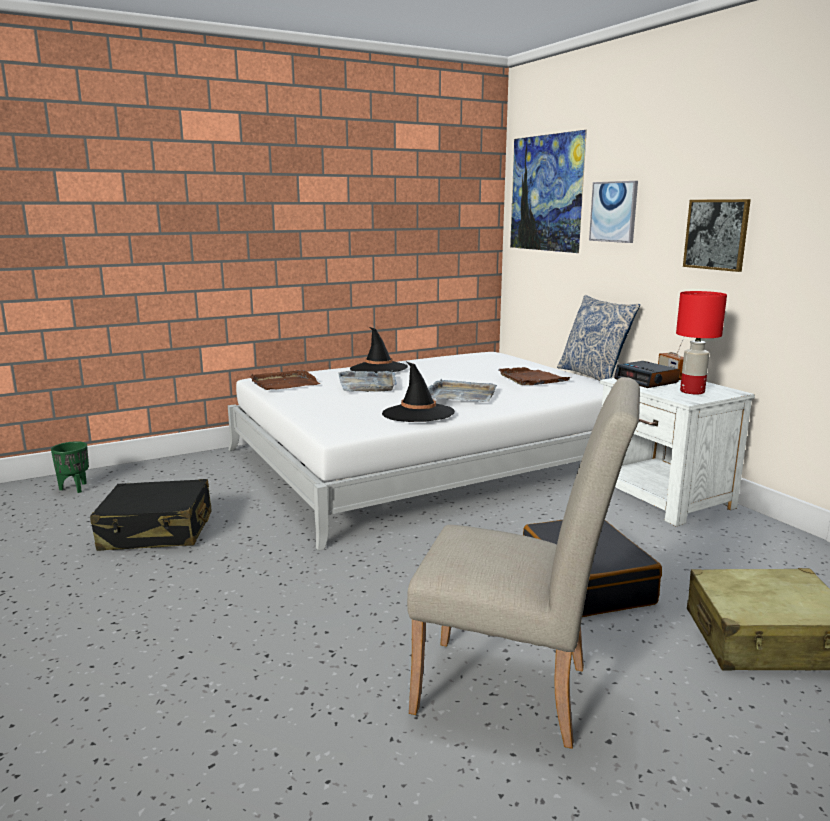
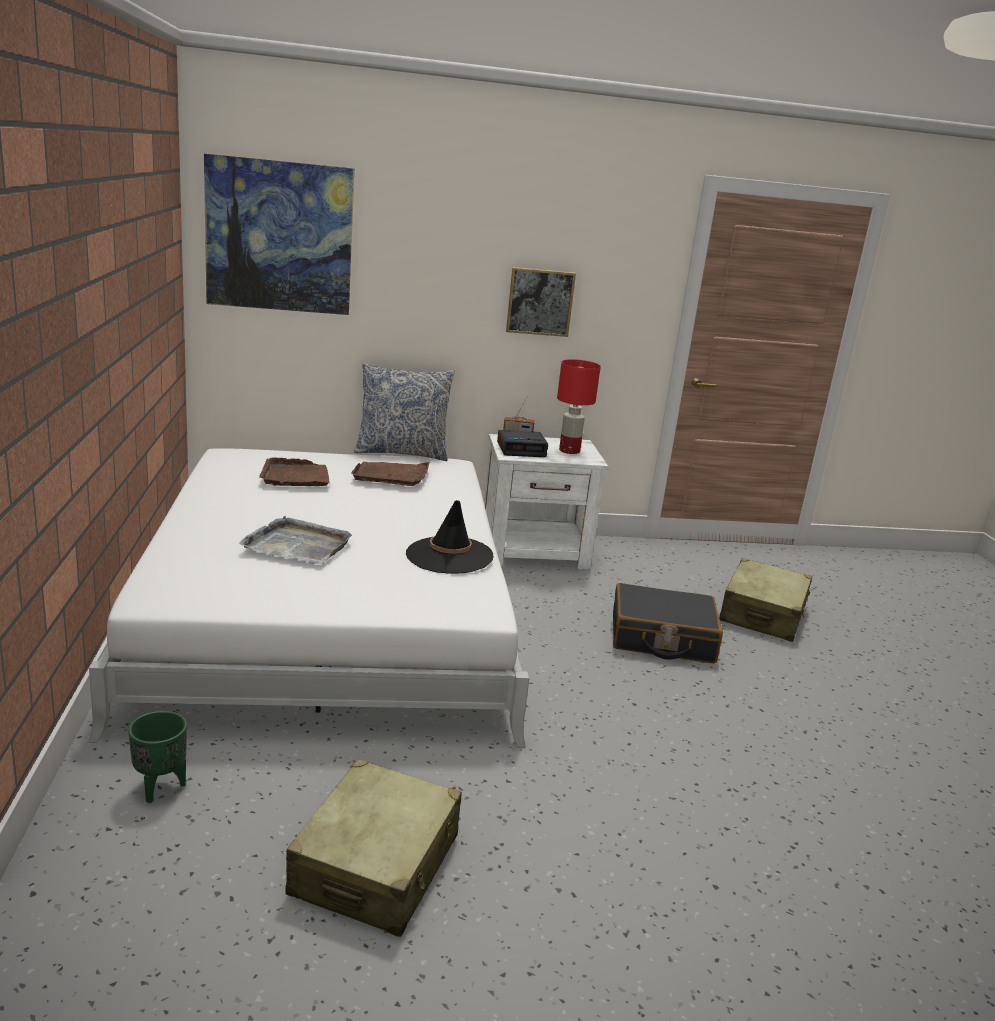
camera: 70 degrees left, 5 degrees up
green planter [51,441,89,493] -> green planter moved to [128,711,187,803]
black suitcase [90,479,212,551] -> beige suitcase [285,759,462,937]
brown tray [250,370,320,390] -> brown tray moved to [259,457,330,486]
black hat [350,327,408,373] -> none
beige chair [407,377,640,749] -> none
grey tray [428,379,497,402] -> none
picture [589,181,638,243] -> none

